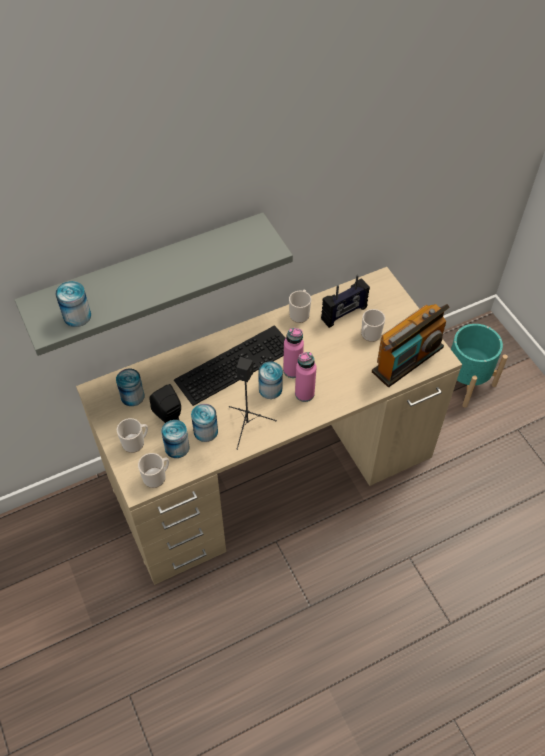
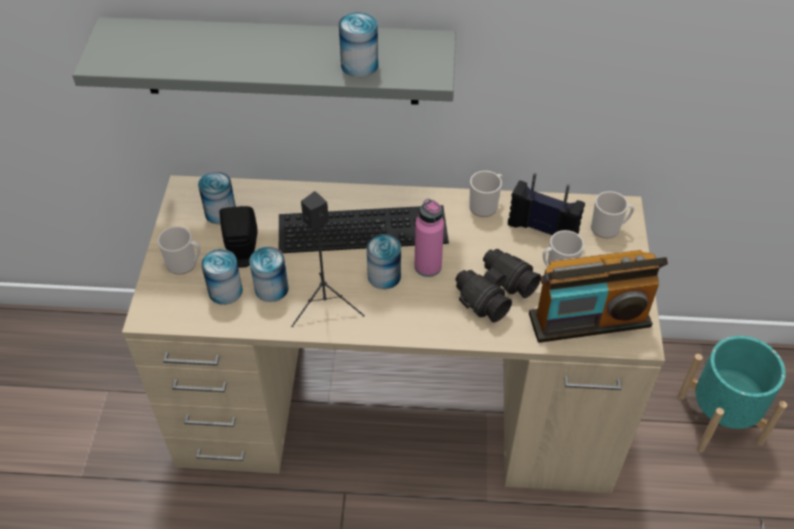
camera: 30 degrees right, 5 degrees down
can [55,281,91,327] -> can moved to [339,12,378,77]
mug [138,453,169,488] -> mug moved to [591,191,634,239]
pink bottle [295,352,316,402] -> none
radio [321,275,370,328] -> radio turned 150 degrees counterclockwise [508,173,585,235]
none -> black binoculars [455,249,541,322]

